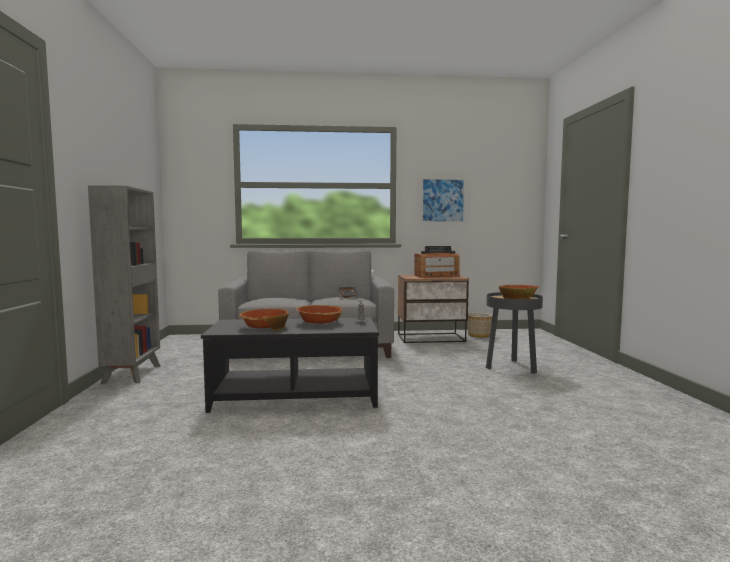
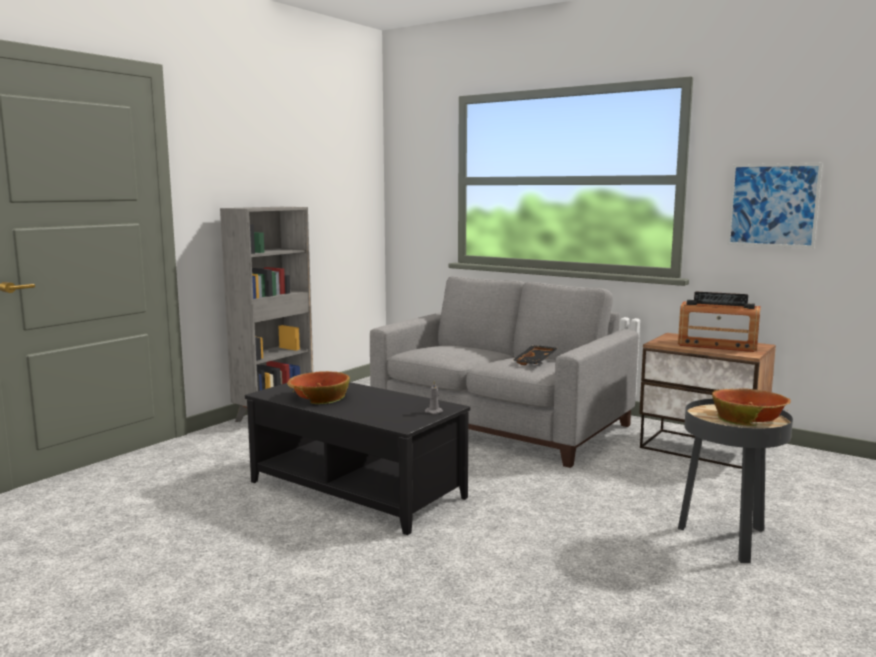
camera: 40 degrees right, 5 degrees up
bowl [296,305,343,324] -> none
planter [467,313,493,338] -> none

